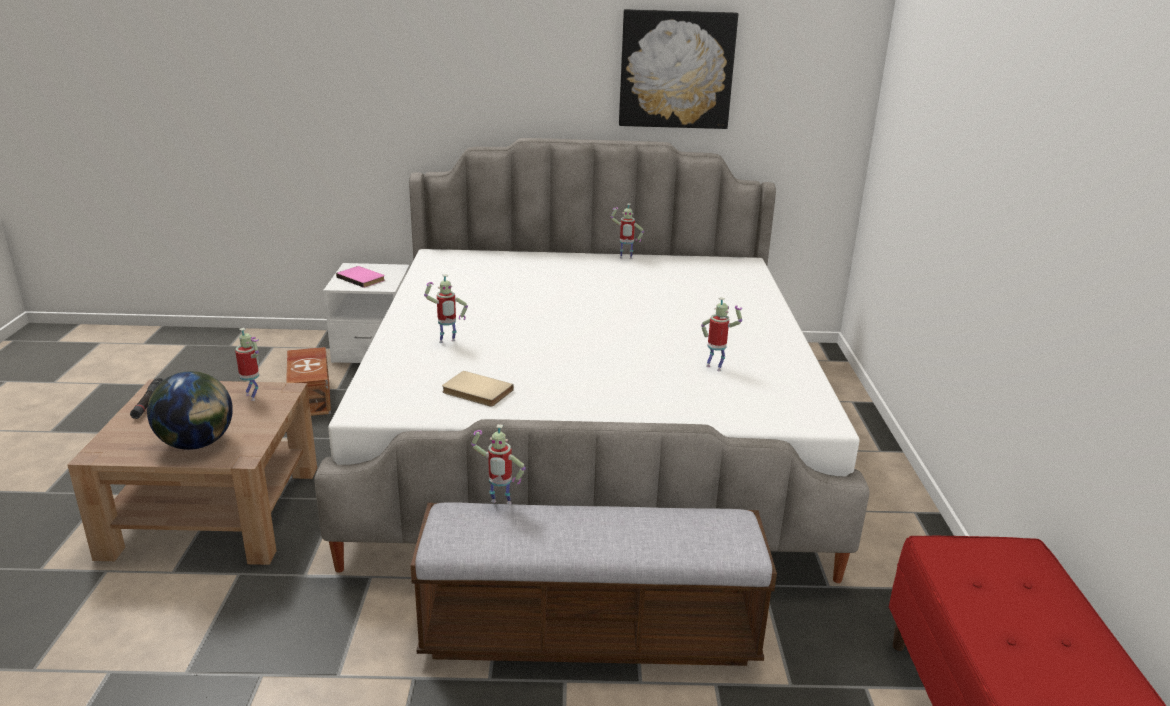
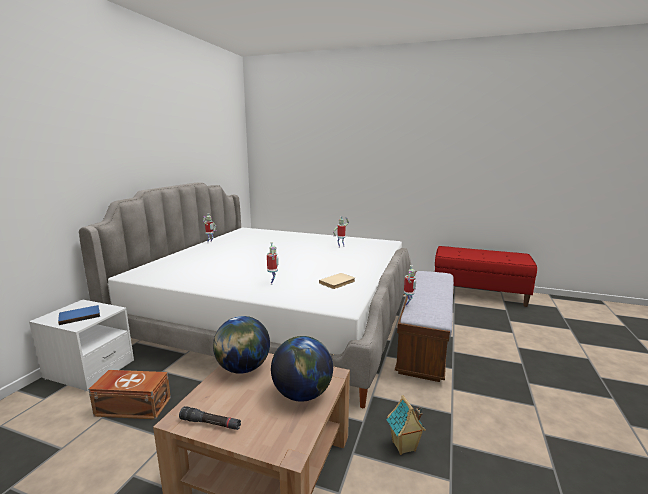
camera: 70 degrees left, 10 degrees down
toy robot [235,328,259,401] -> globe [213,316,270,374]
pink book [336,266,385,288] -> blue book [58,305,100,325]
picture [619,9,738,129] -> none
none -> toy house [387,395,426,455]

